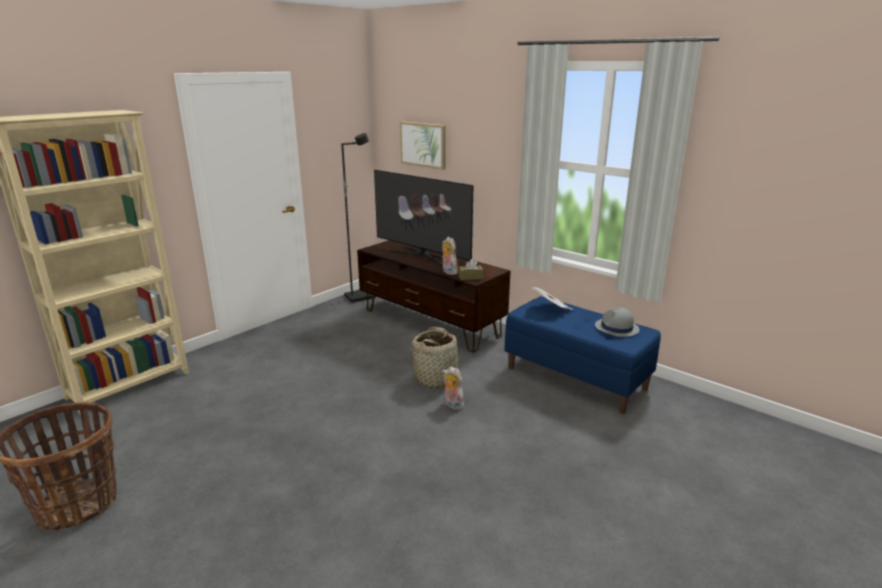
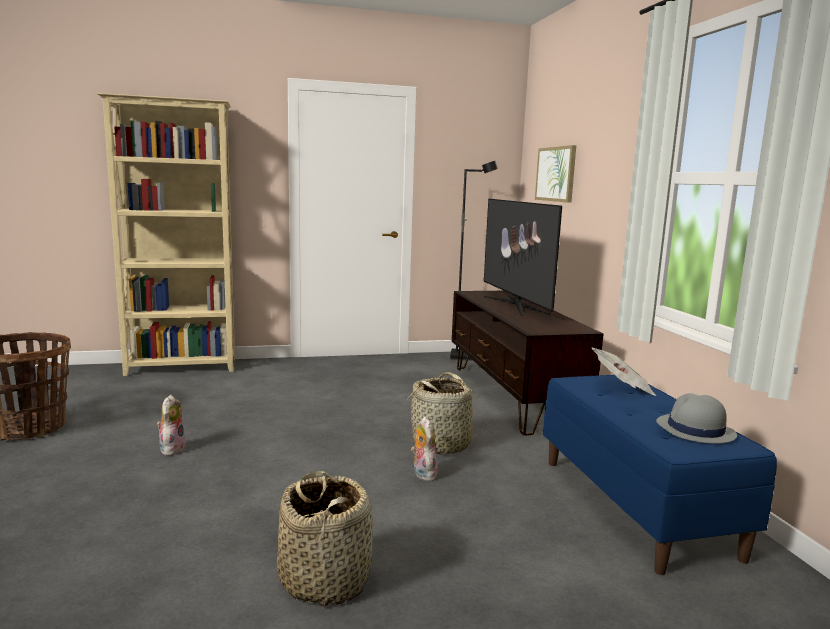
camera: 35 degrees right, 10 degrees down
plush toy [442,237,458,275] -> plush toy moved to [157,395,186,456]
brown tissue box [458,259,484,280] -> none
none -> basket [277,471,373,607]

